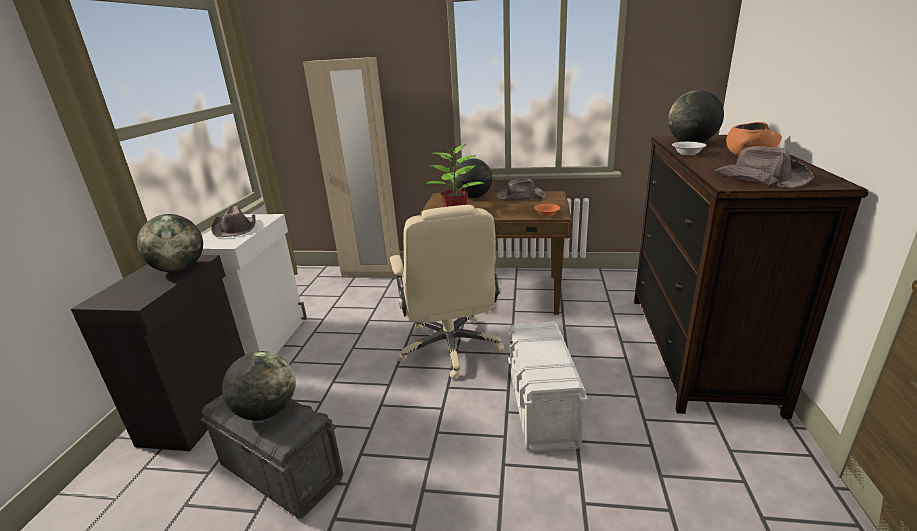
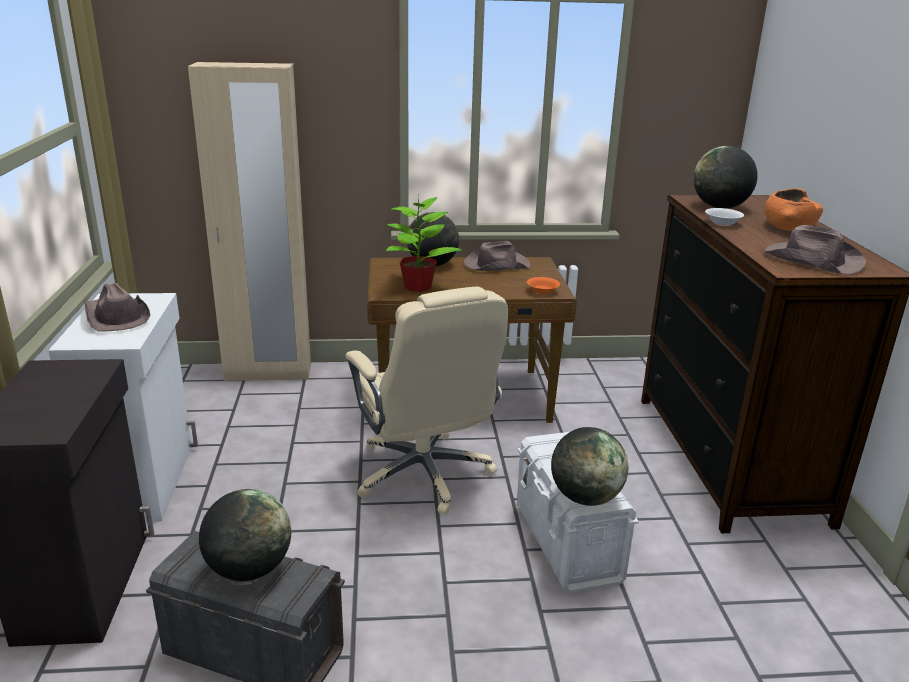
camera: 15 degrees left, 0 degrees up
globe [137,214,203,273] -> globe moved to [551,427,628,506]

